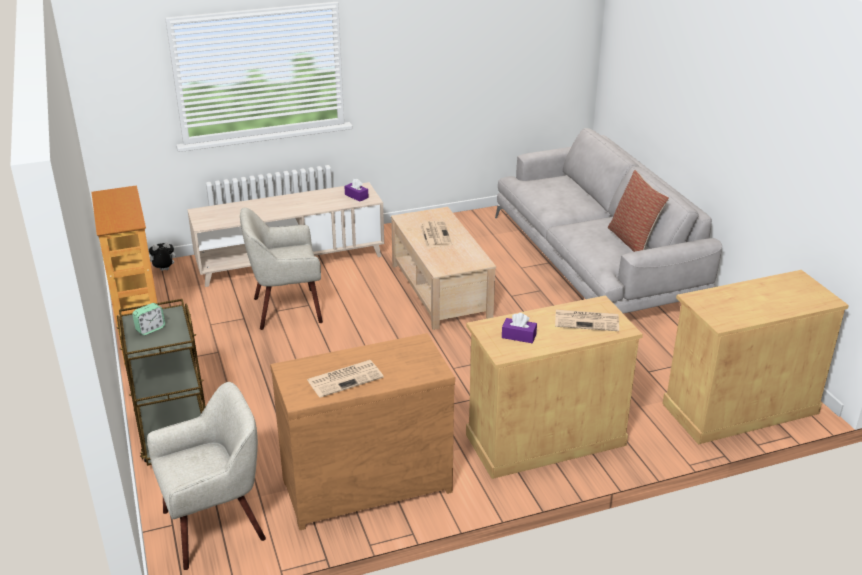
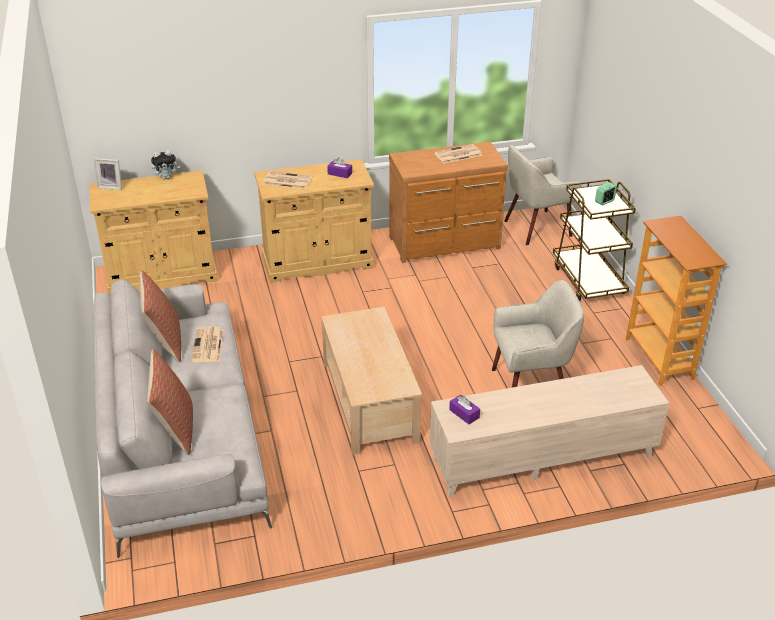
camera: 175 degrees left, 5 degrees up
plush toy [149,242,175,271] -> plush toy moved to [151,150,180,180]
newspaper [420,221,452,248] -> newspaper moved to [191,327,223,362]
none -> picture frame [94,158,122,190]
none -> pillow [147,349,193,455]

